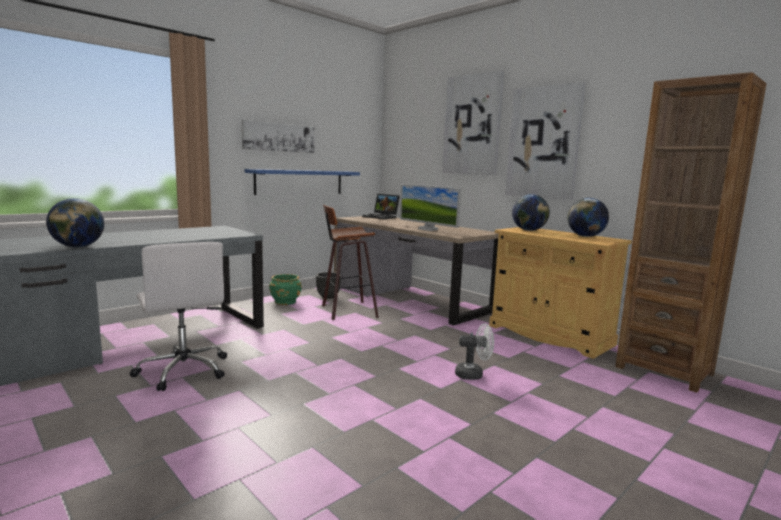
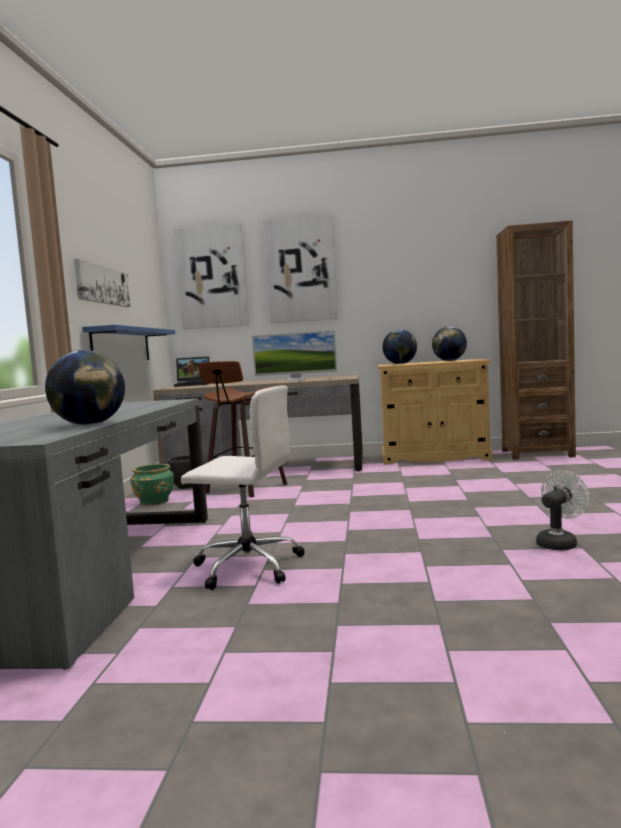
camera: 40 degrees left, 5 degrees down
white fan [455,323,494,380] -> white fan moved to [536,471,590,551]
picture [505,82,585,200] -> picture moved to [174,223,249,329]

